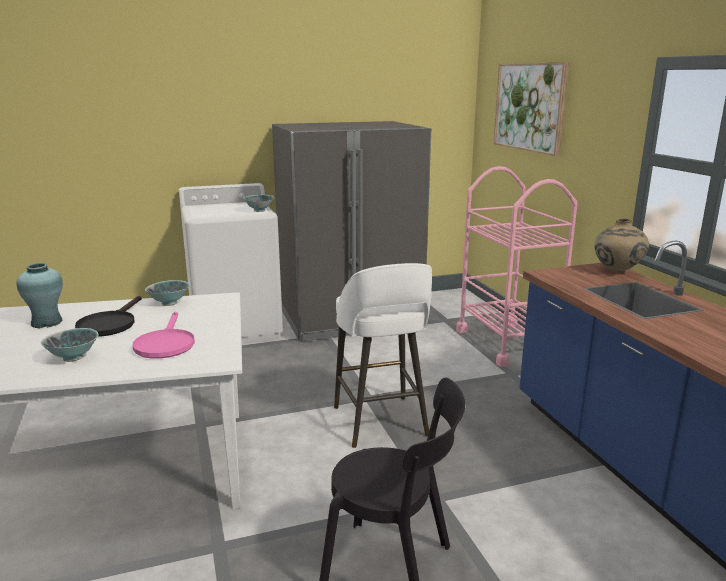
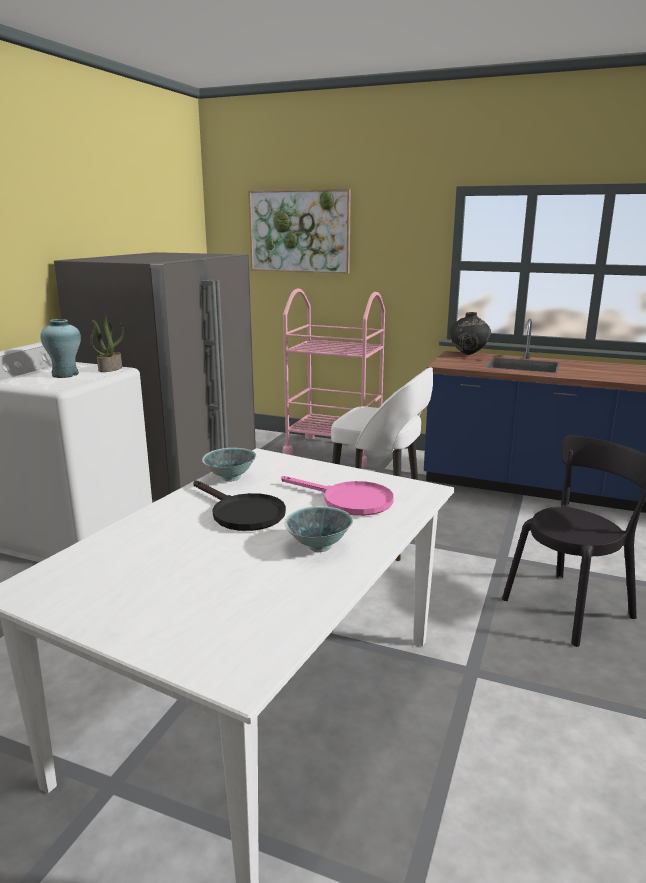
camera: 50 degrees left, 0 degrees up
turquoise vase [16,263,63,328] -> turquoise vase moved to [40,319,81,378]
bowl [243,195,274,212] -> potted plant [90,316,124,372]
beige vase [594,219,649,272] -> black vase [450,312,491,355]

